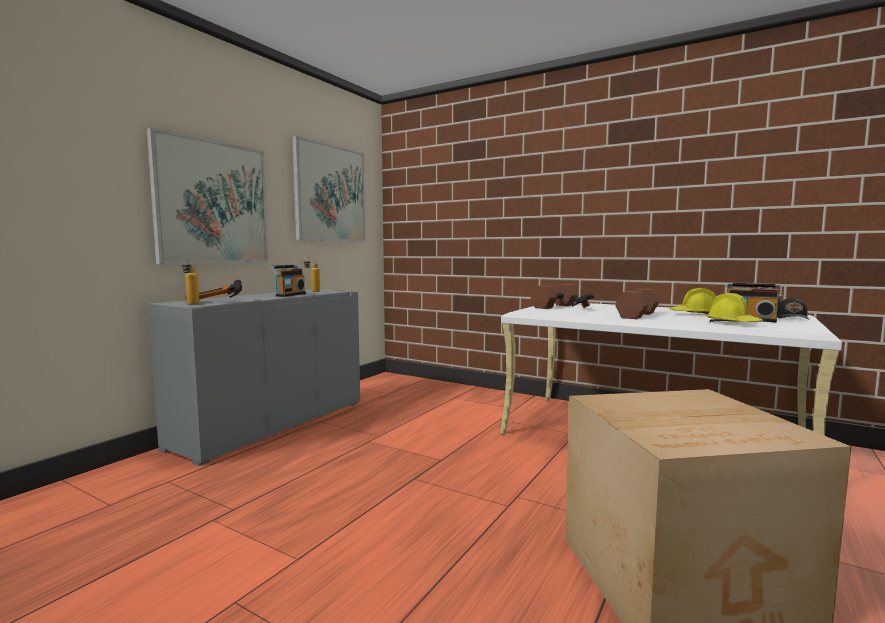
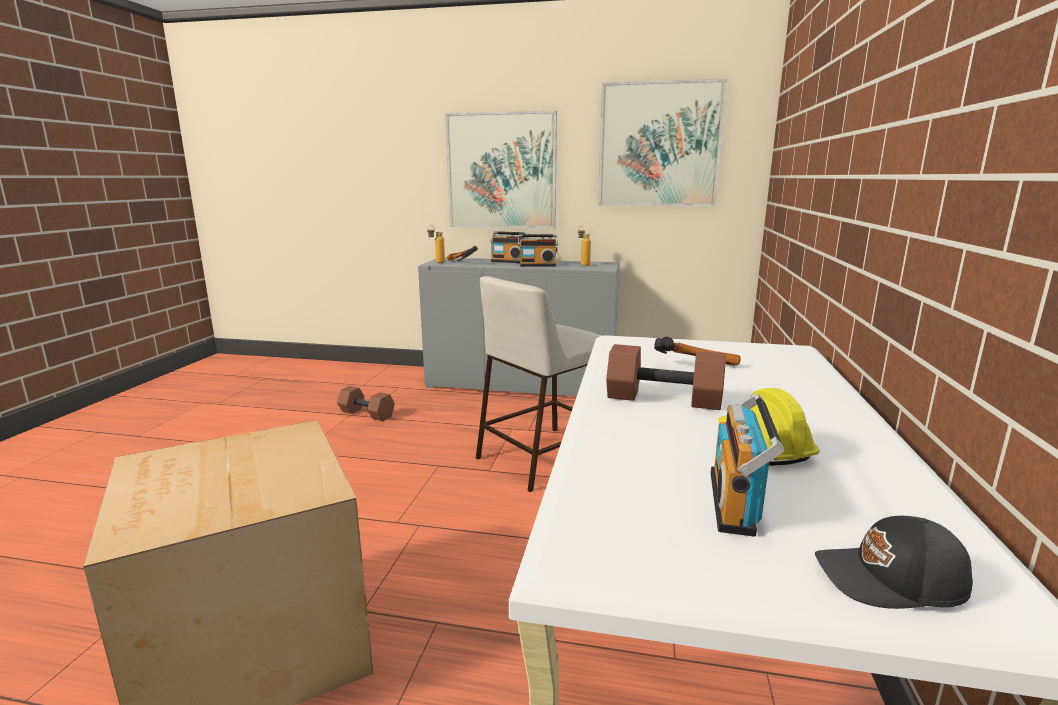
camera: 70 degrees right, 10 degrees up
brown dumbbell [531,284,578,309] -> brown dumbbell moved to [337,386,395,421]
yellow hard hat [706,293,764,322] -> none
none -> beige stool [476,276,602,492]
none -> radio [490,231,529,263]

